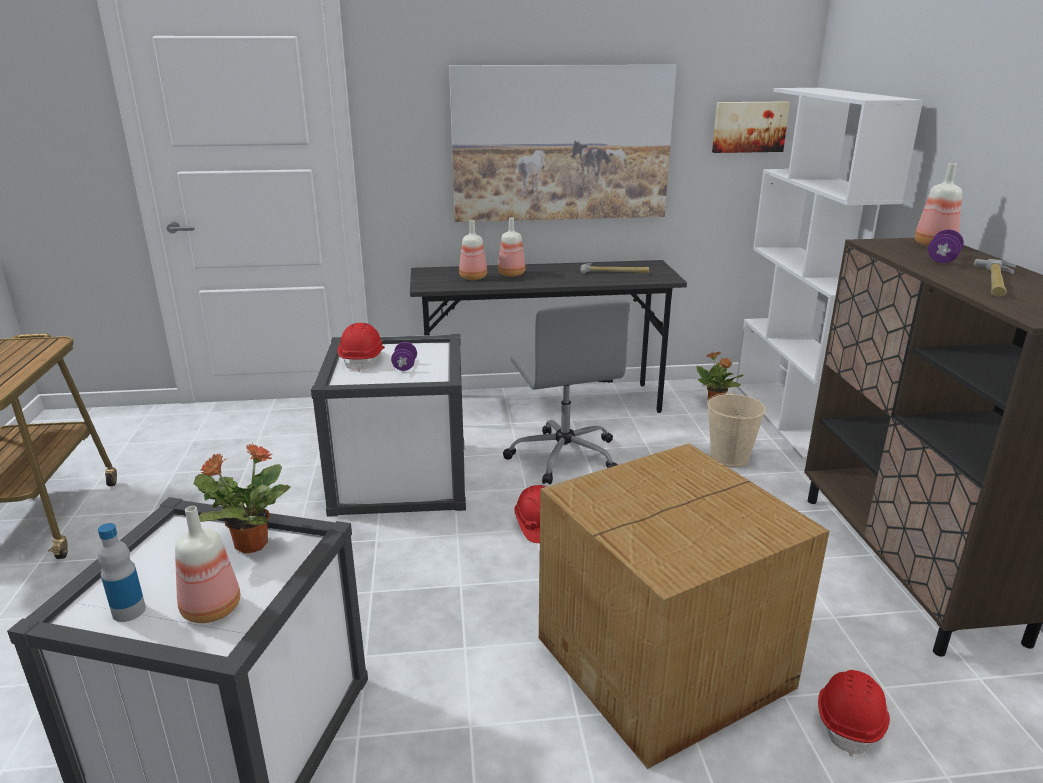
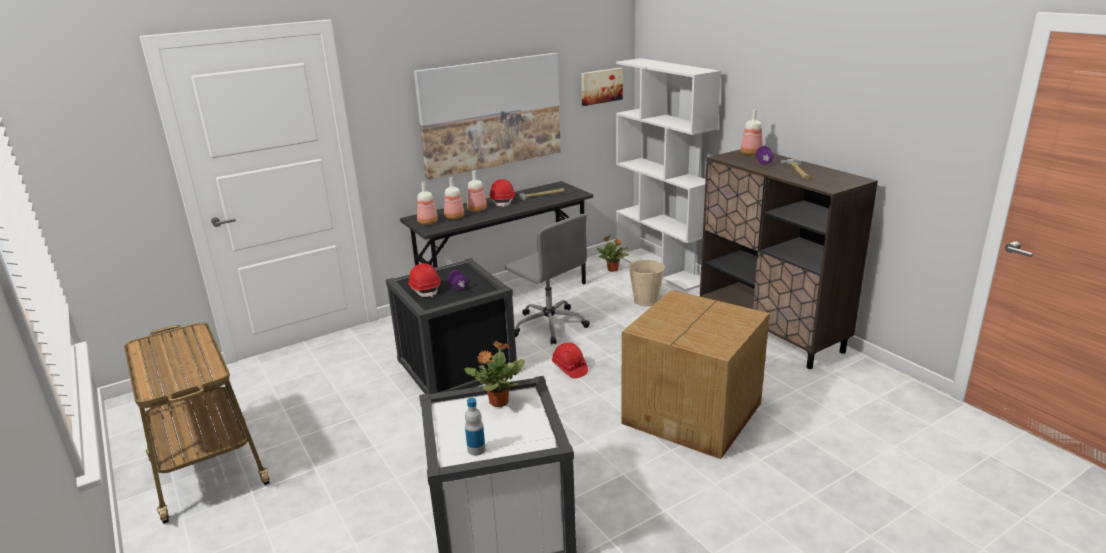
camera: 25 degrees left, 0 degrees up
bottle [175,506,240,623] -> bottle moved to [417,182,438,225]
white storage box [311,334,466,517] -> black storage box [386,258,518,394]
red hard hat [818,670,890,757] -> red hard hat moved to [489,179,515,207]

